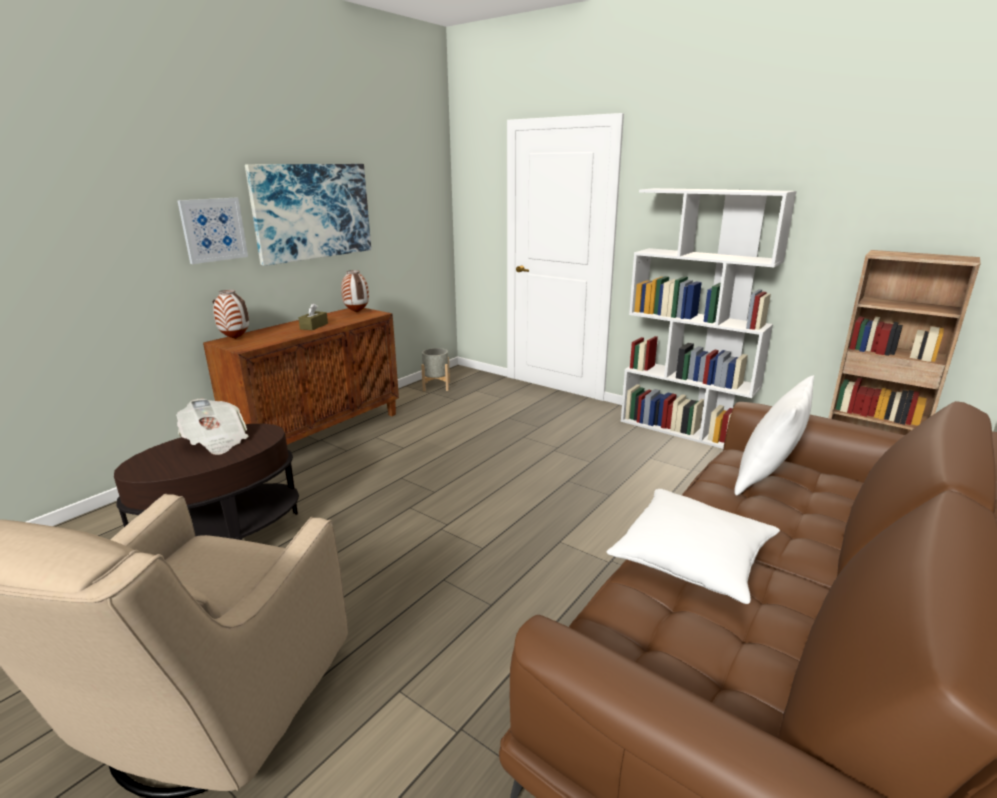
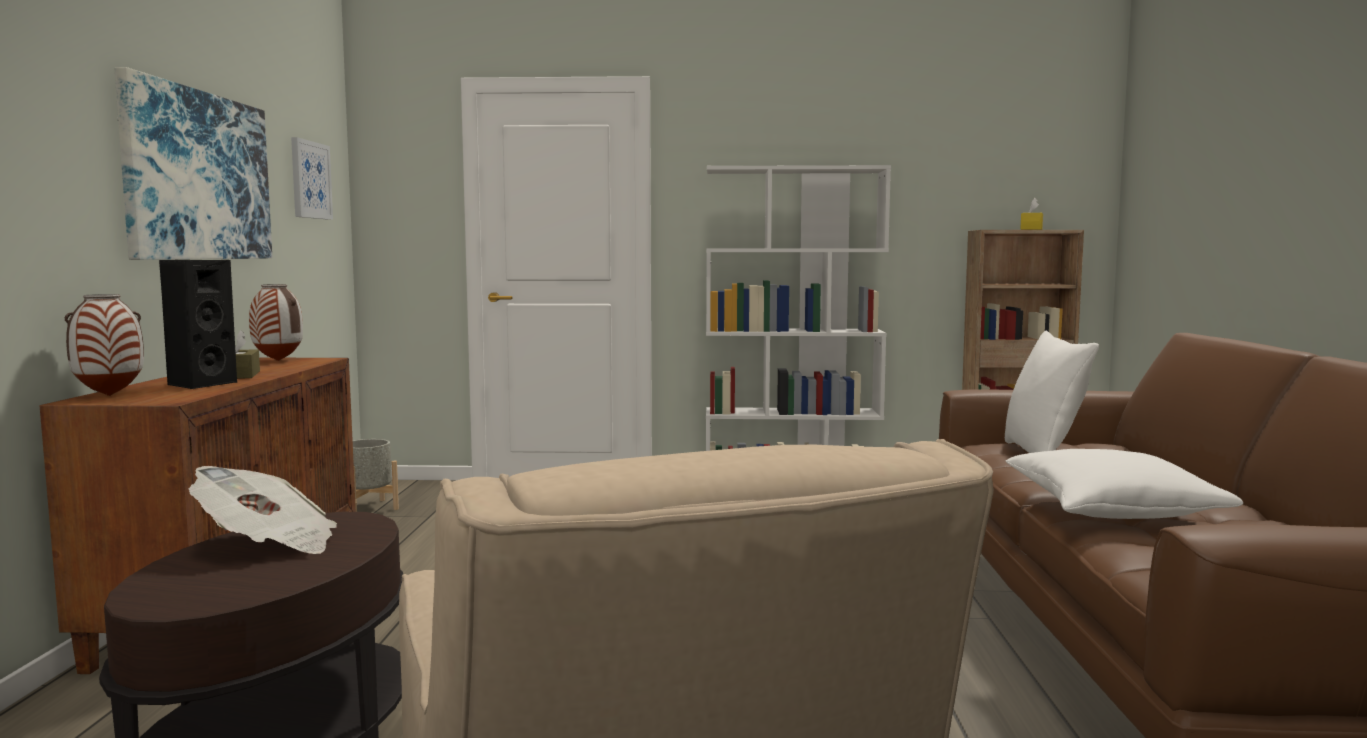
camera: 35 degrees left, 15 degrees down
picture [177,198,248,264] -> picture moved to [291,137,333,220]
none -> black speaker [159,260,237,389]
none -> yellow tissue box [1020,198,1043,230]

